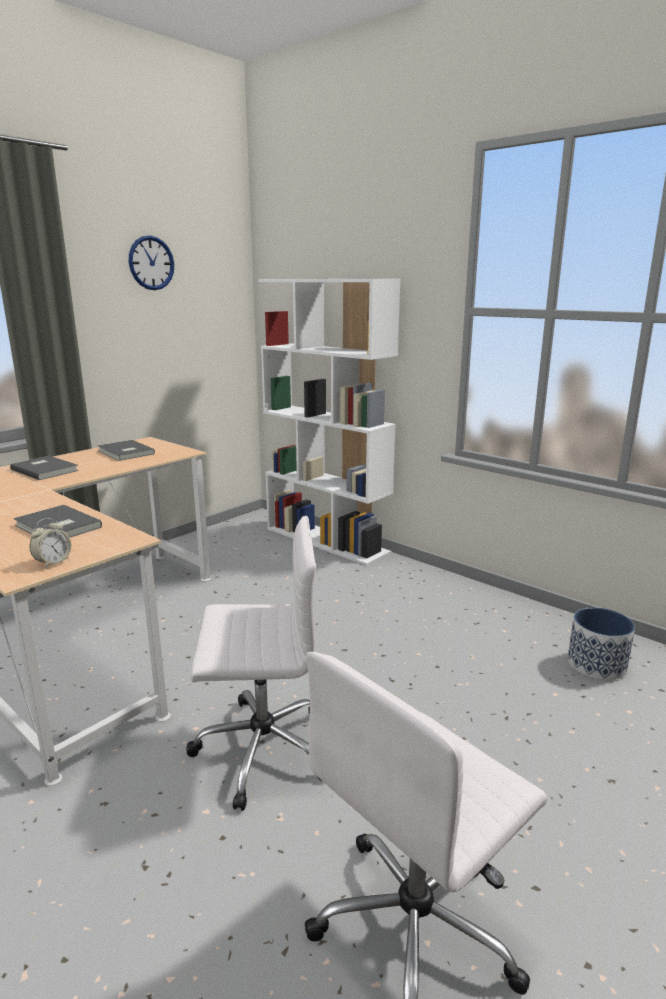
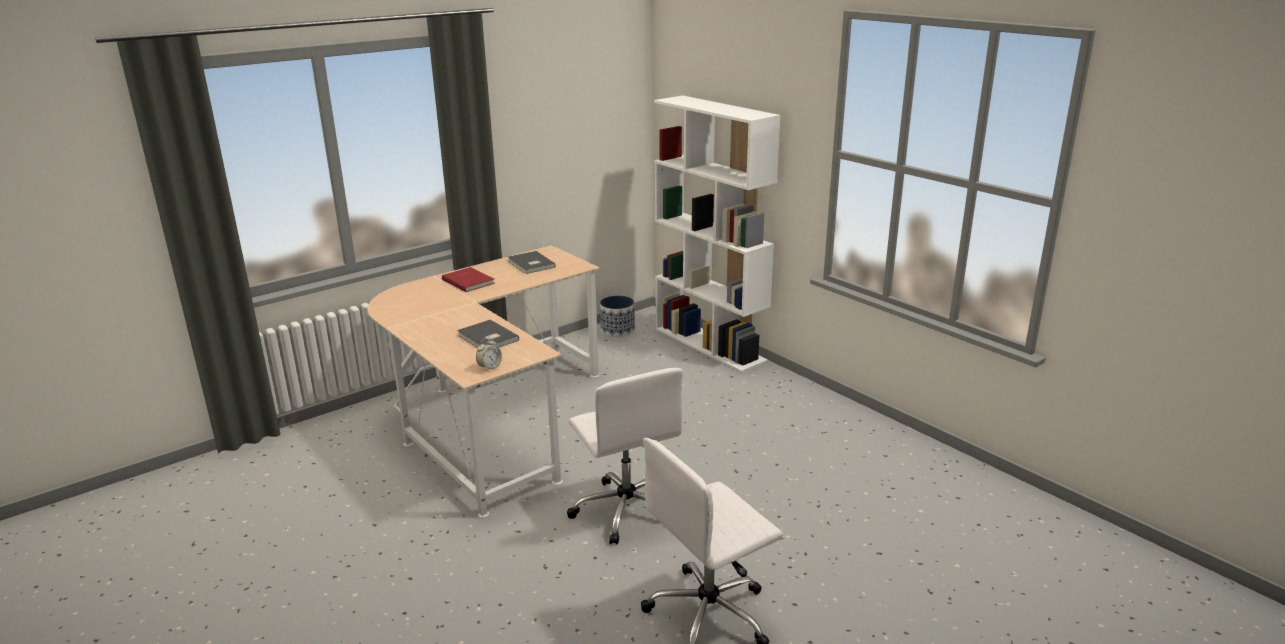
camera: 10 degrees right, 5 degrees up
grey book [10,456,79,480] -> red book [442,267,495,292]
wall clock [129,235,174,290] -> none
white office chair [186,516,322,811] -> white office chair turned 60 degrees clockwise [567,368,683,544]
planter [568,607,635,680] -> planter moved to [600,296,635,337]

